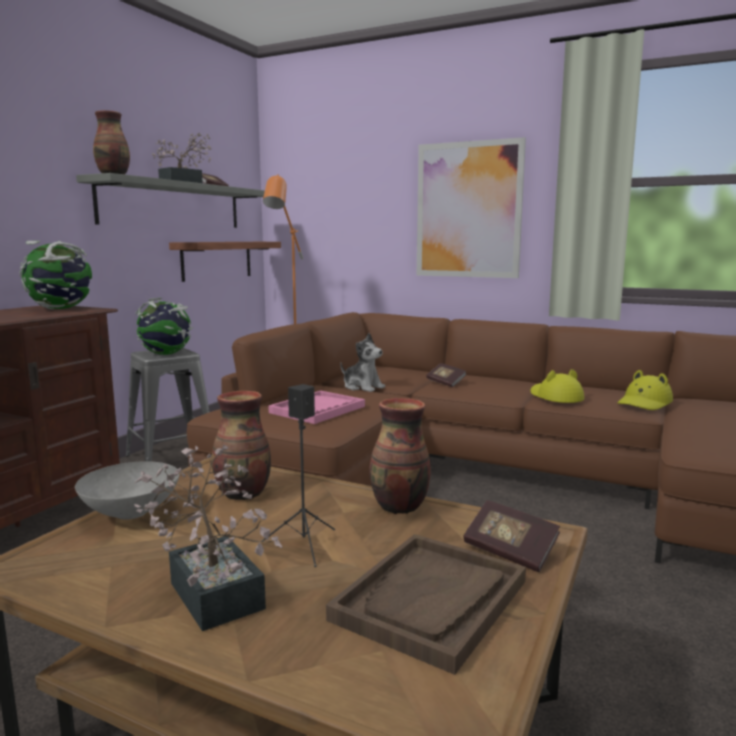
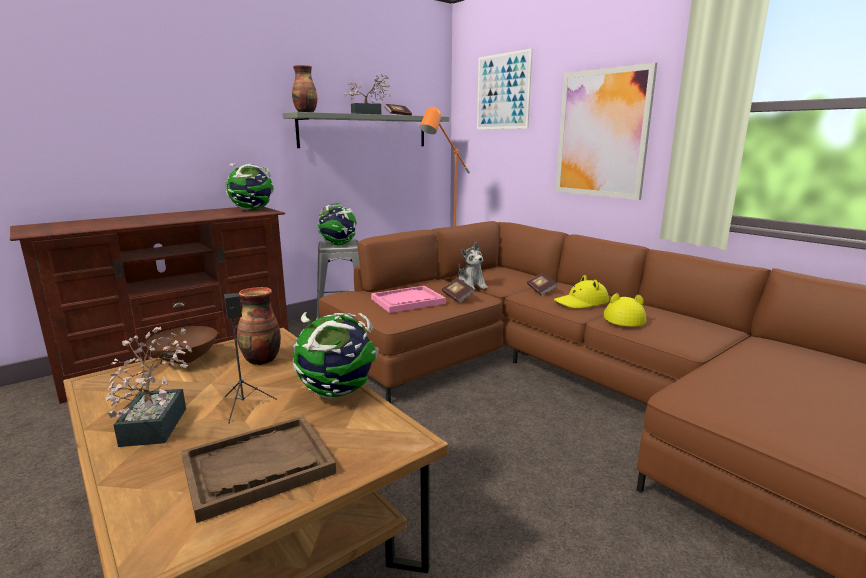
camera: 25 degrees right, 5 degrees up
grey bowl [75,461,179,520] -> brown bowl [146,326,217,364]
shelf [169,242,281,282] -> none
vase [369,398,431,514] -> globe [293,312,379,399]
book [463,500,560,572] -> book moved to [442,278,474,303]
yellow hat [617,370,673,410] -> yellow hat moved to [554,275,609,309]
none -> picture [477,48,533,129]

